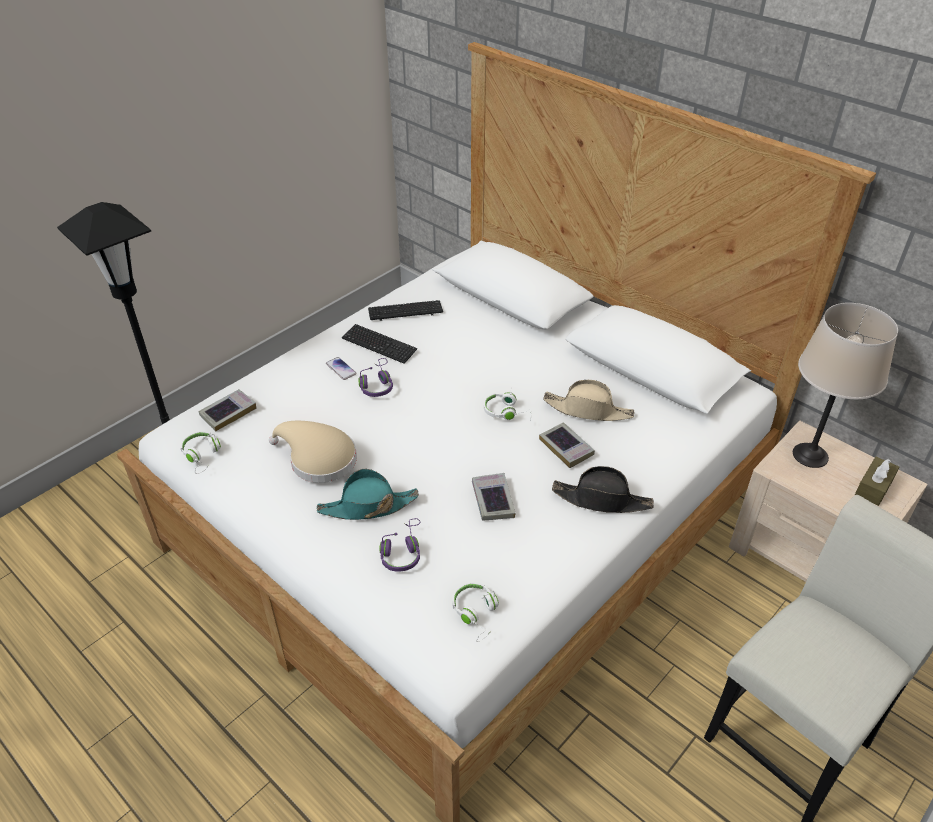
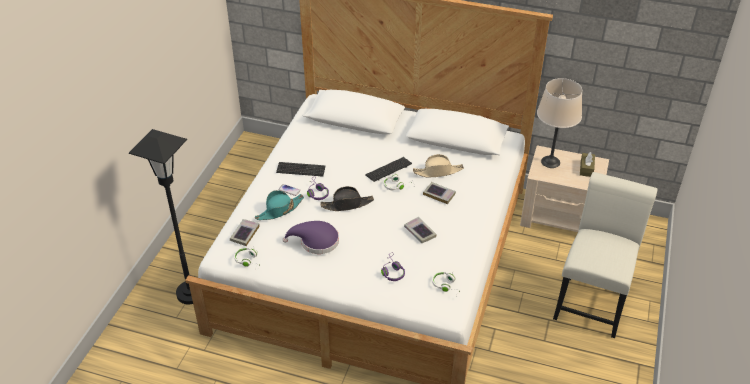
camera: 25 degrees left, 0 degrees up
beige hat [269,421,357,483] -> purple hat [282,221,339,254]
turquoise hat [317,469,419,520] -> turquoise hat moved to [255,190,304,220]
keyboard [368,300,443,321] -> keyboard moved to [365,157,412,182]
black hat [552,466,654,513] -> black hat moved to [320,186,374,211]

